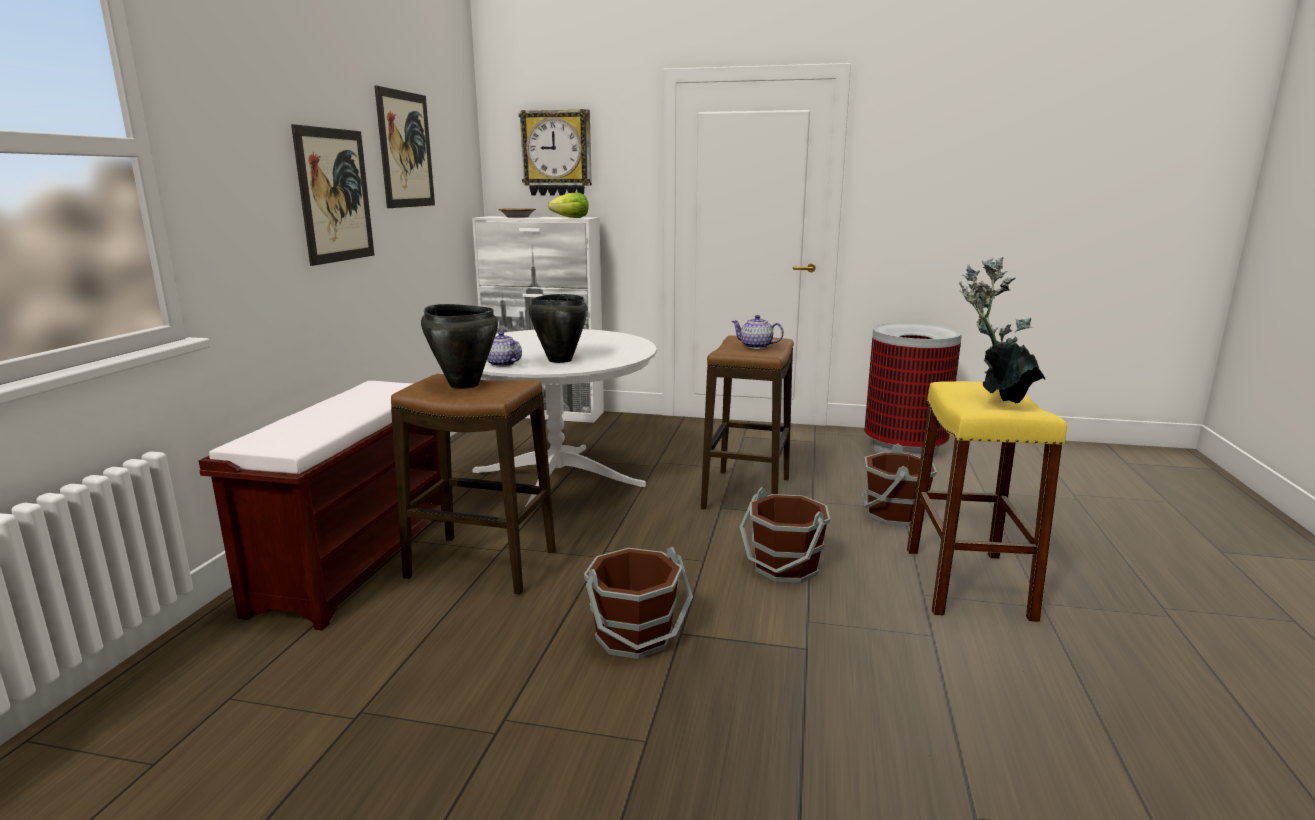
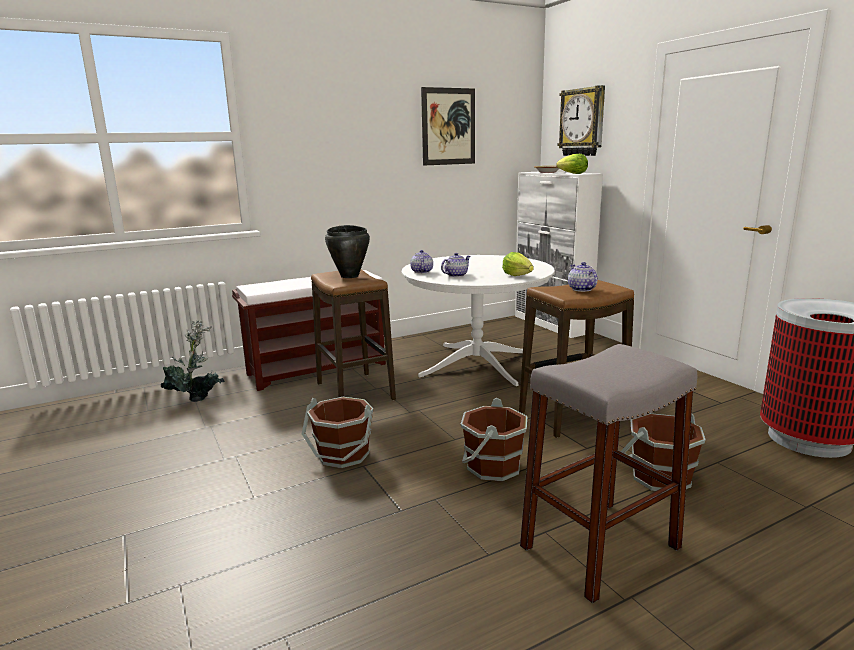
camera: 50 degrees right, 0 degrees up
picture [291,124,374,266] -> none
black cooking pot [529,294,588,363] -> teapot [441,253,470,277]
yellow stool [907,381,1067,622] -> grey stool [520,344,697,604]
potted plant [959,257,1046,403] -> potted plant moved to [161,320,225,402]
none -> lettuce [502,252,534,276]

